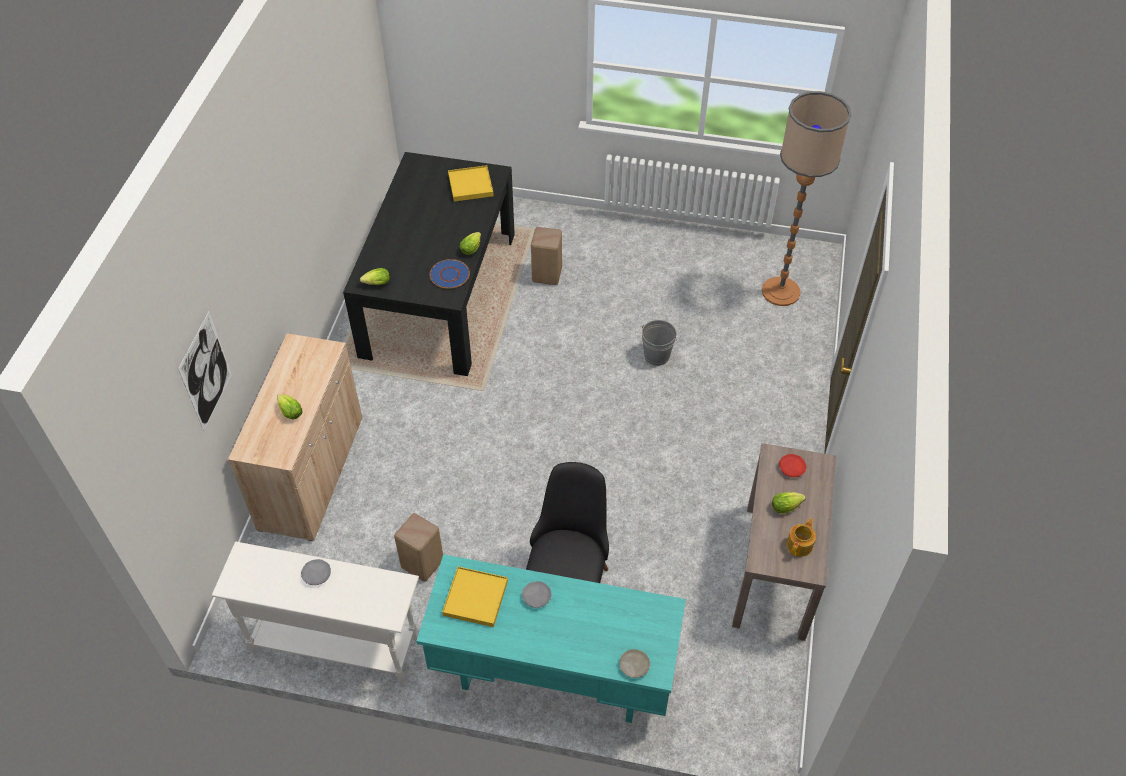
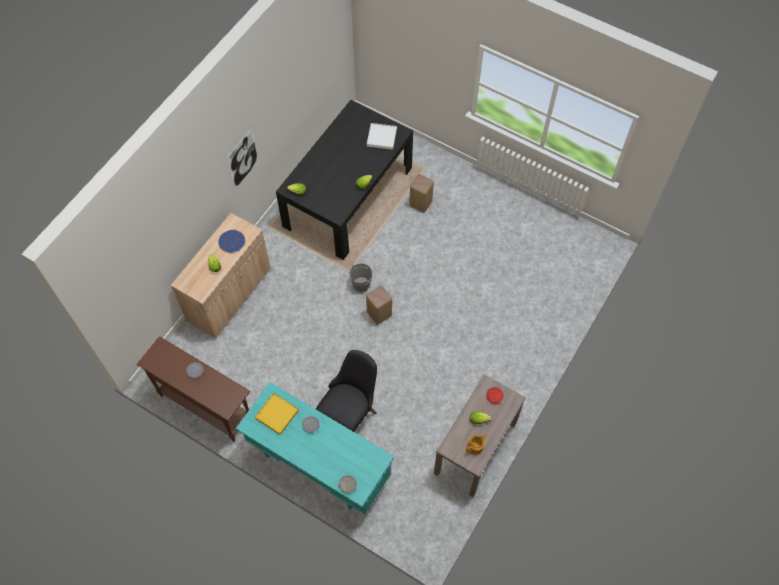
camera: 20 degrees right, 10 degrees up
picture [178,312,232,431] -> picture moved to [227,128,259,189]
white console table [212,541,419,684] -> brown console table [137,336,250,442]
beige stool [394,513,443,582] -> beige stool moved to [366,286,392,325]
blue plate [430,259,470,288] -> blue plate moved to [218,230,245,253]
yellow tray [448,165,494,202] -> white tray [367,123,397,150]
grey bucket [641,320,677,366] -> grey bucket moved to [349,263,372,292]
floor lamp [762,91,851,306] -> none

